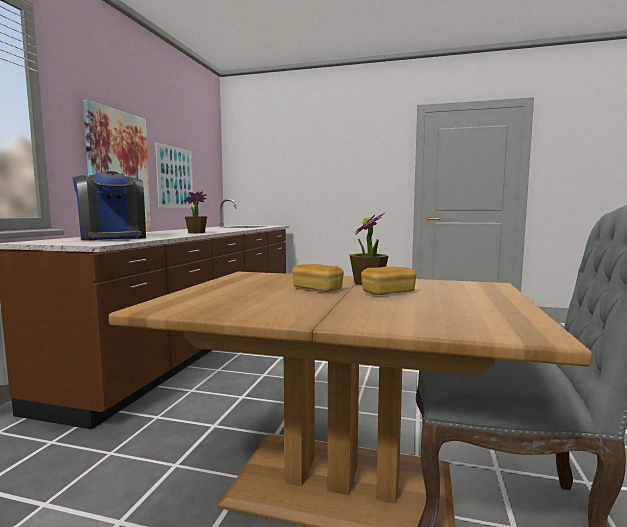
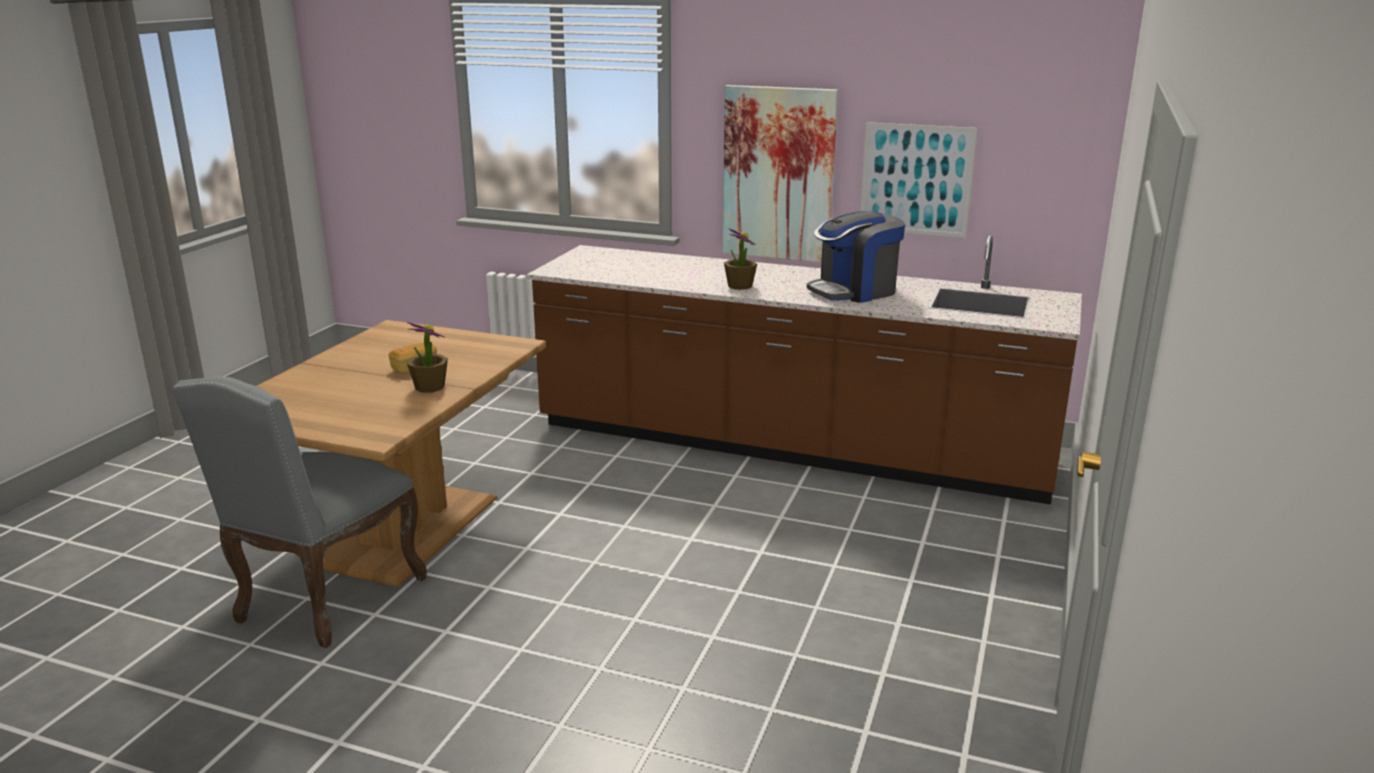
camera: 95 degrees right, 15 degrees up
coffee machine [73,171,146,240] -> coffee machine moved to [807,211,905,303]
bread [361,266,416,295] -> none

